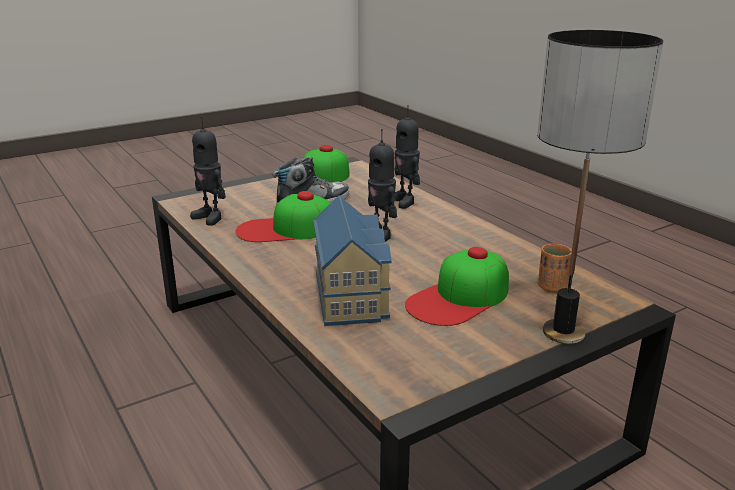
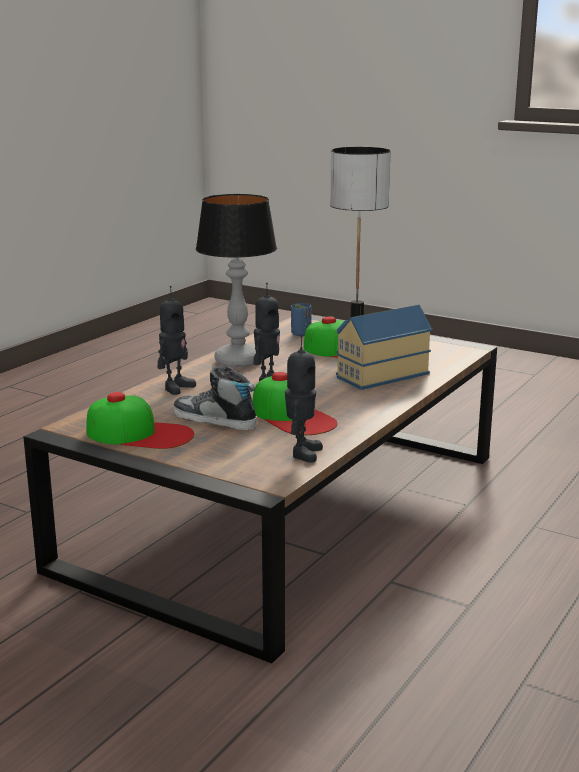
camera: 115 degrees left, 5 degrees down
orange cup [538,244,572,293] -> blue cup [291,303,312,336]
none -> table lamp [196,194,277,367]

